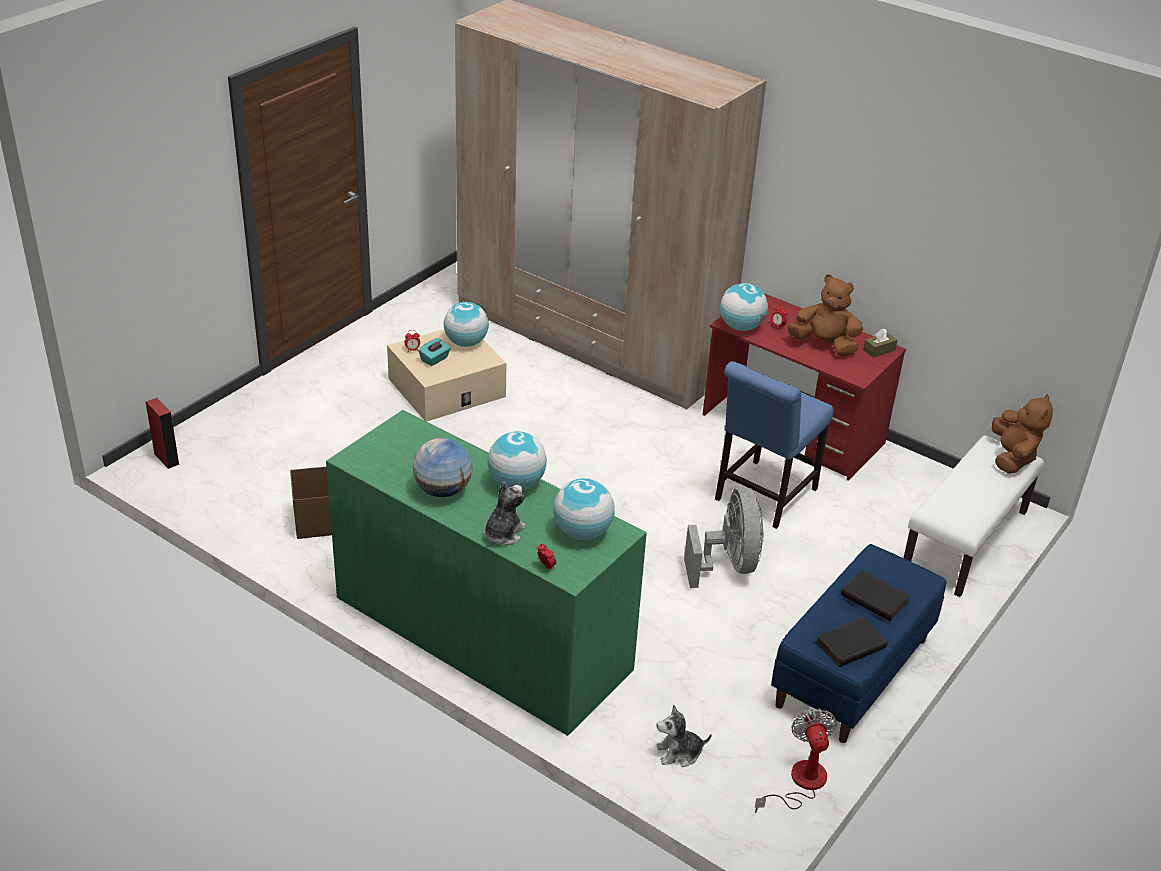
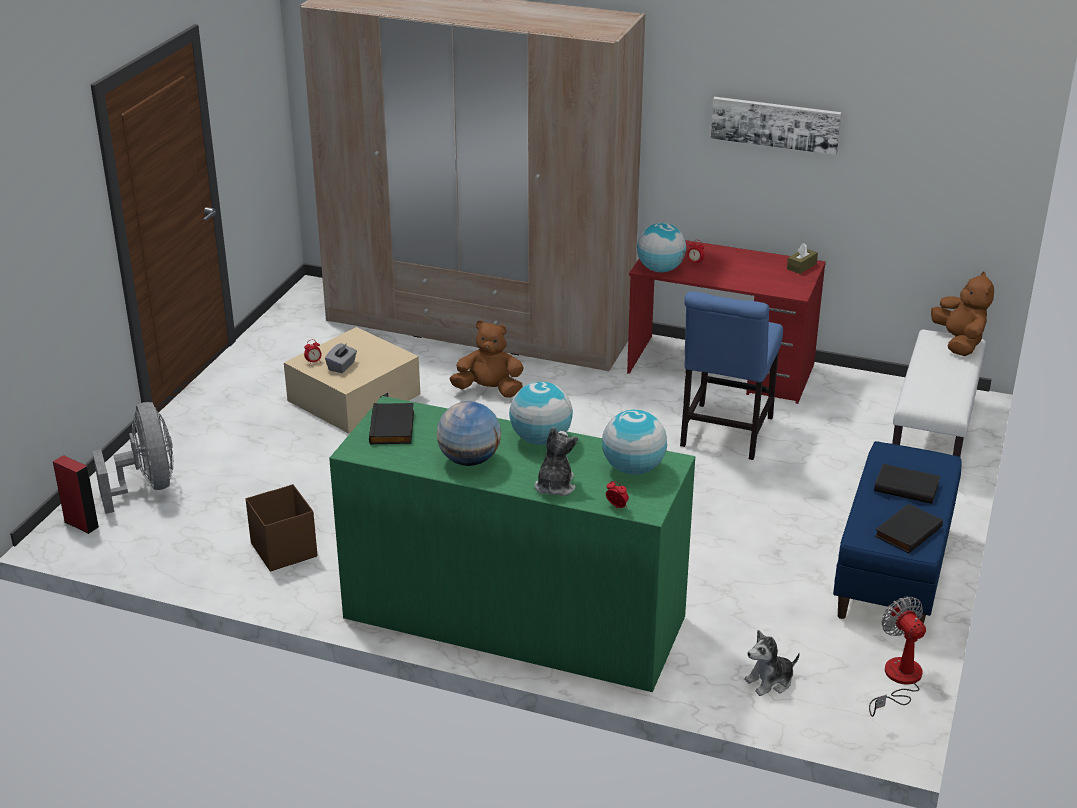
camera: 15 degrees left, 5 degrees down
turquoise tissue box [418,338,451,366] -> grey tissue box [325,343,357,373]
globe [444,302,489,347] -> none
grey fan [684,487,764,588] -> grey fan moved to [92,402,173,514]
brown plush toy [787,274,863,356] -> brown plush toy moved to [450,320,524,398]
none -> black book [369,403,414,445]
none -> picture [711,97,842,155]

